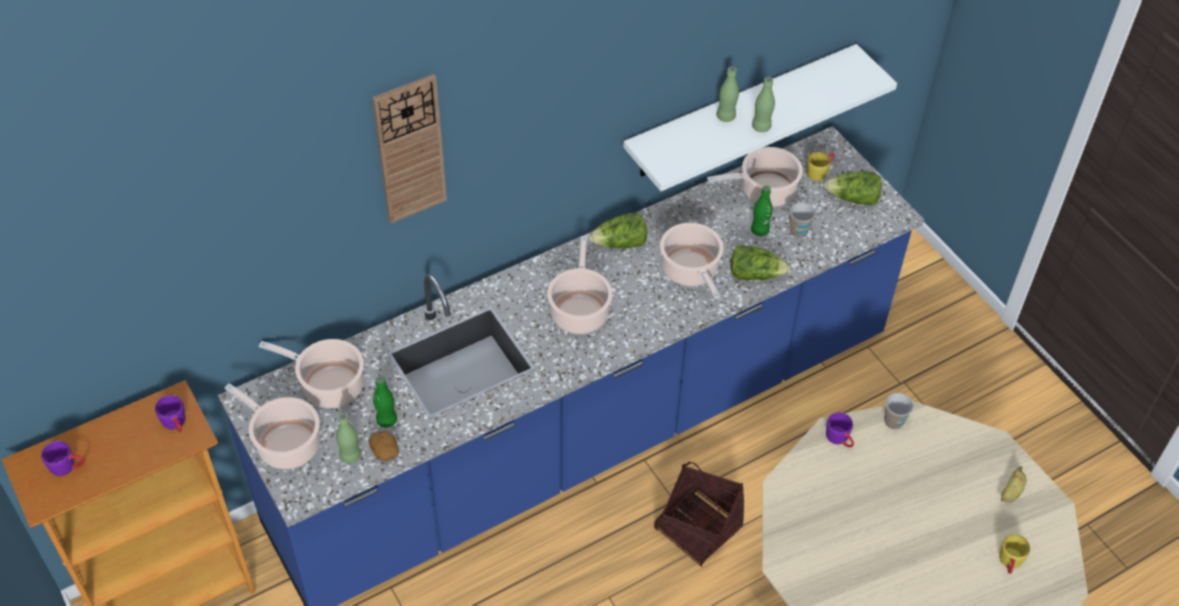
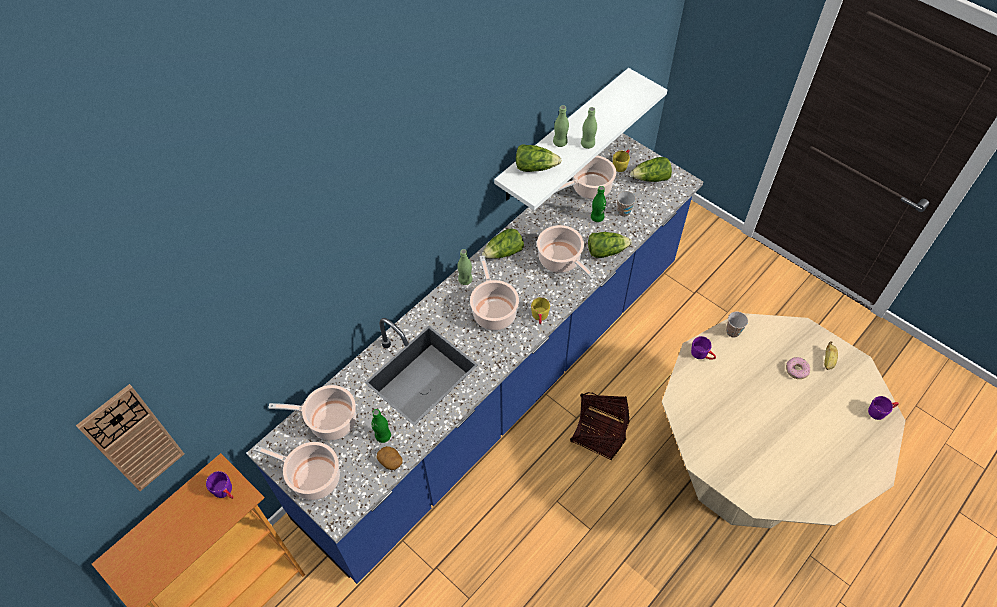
camera: 15 degrees left, 5 degrees up
purple mug [41,441,85,476] -> purple mug moved to [868,396,899,420]
green bottle [336,413,361,463] -> green bottle moved to [457,249,472,285]
wall clock [372,74,447,223] -> wall clock moved to [76,384,184,491]
yellow mug [999,534,1030,574] -> yellow mug moved to [531,297,550,324]
none -> lettuce [516,144,562,172]
none -> donut [786,357,810,379]

